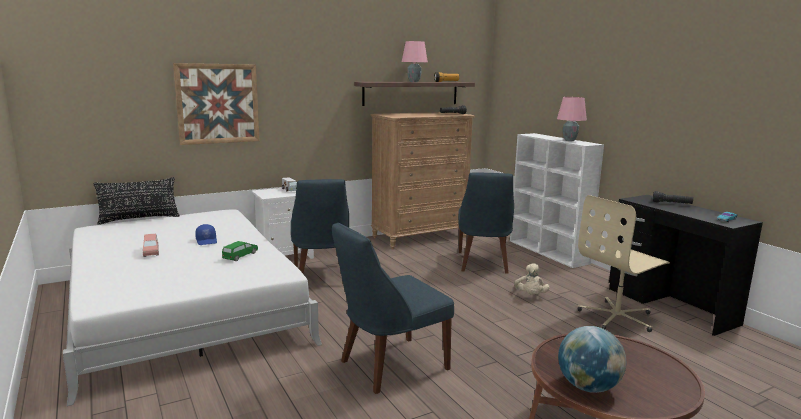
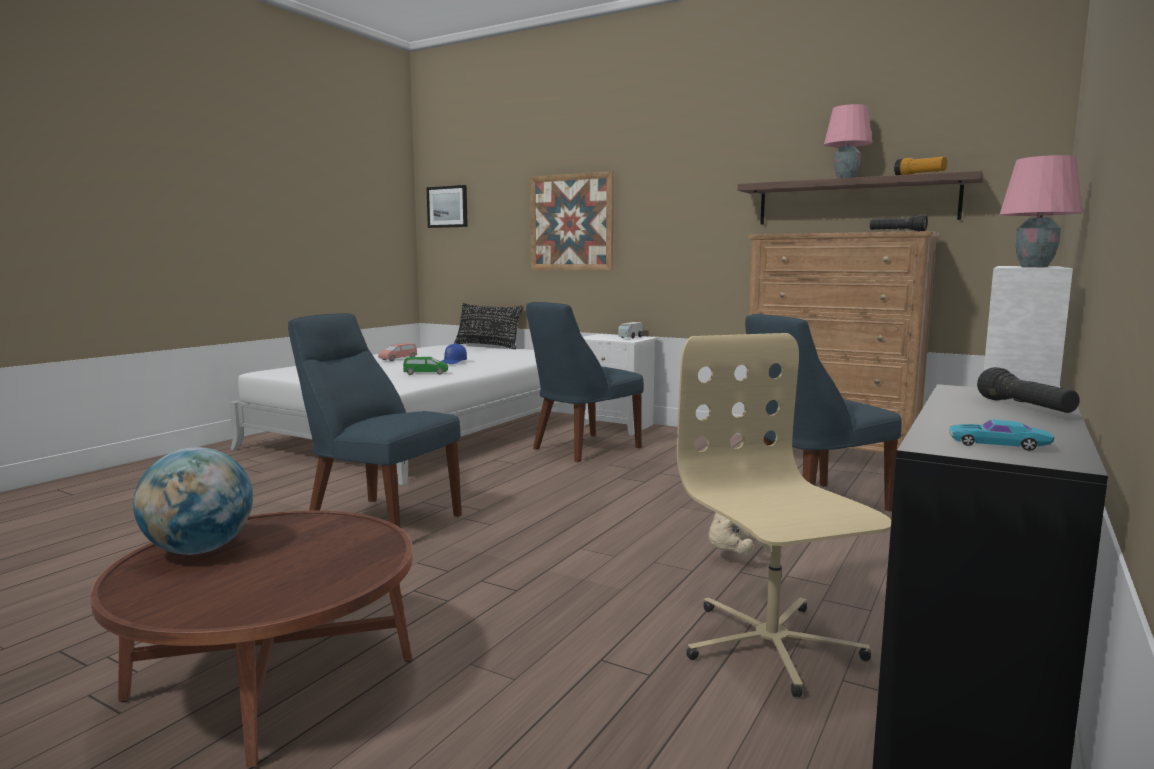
camera: 60 degrees right, 5 degrees down
beige office chair [578,195,670,332] -> beige office chair turned 45 degrees clockwise [677,333,891,697]
none -> picture [426,185,468,228]

